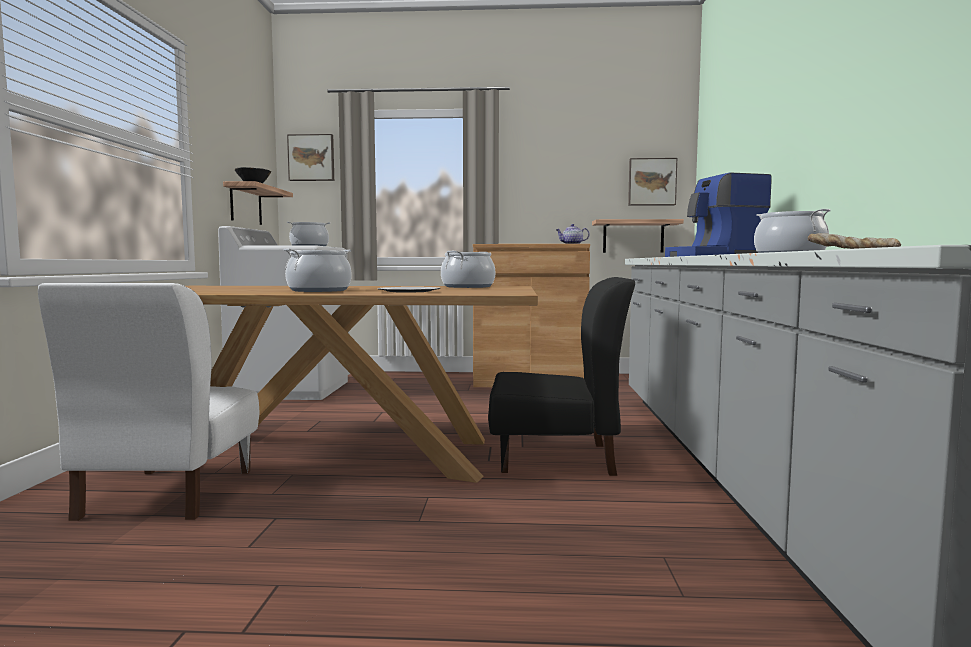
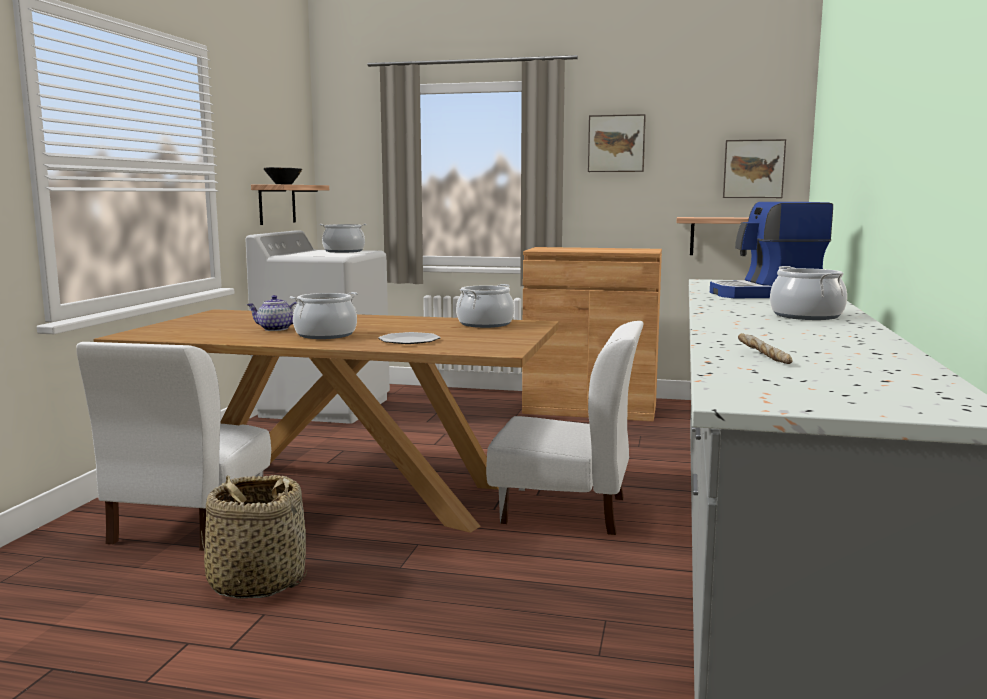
camera: 10 degrees right, 5 degrees up
picture [287,134,334,181] -> picture moved to [588,114,646,172]
black chair [488,277,635,476] -> white chair [486,321,643,535]
teapot [556,224,589,244] -> teapot moved to [247,295,296,331]
none -> basket [201,475,307,599]

